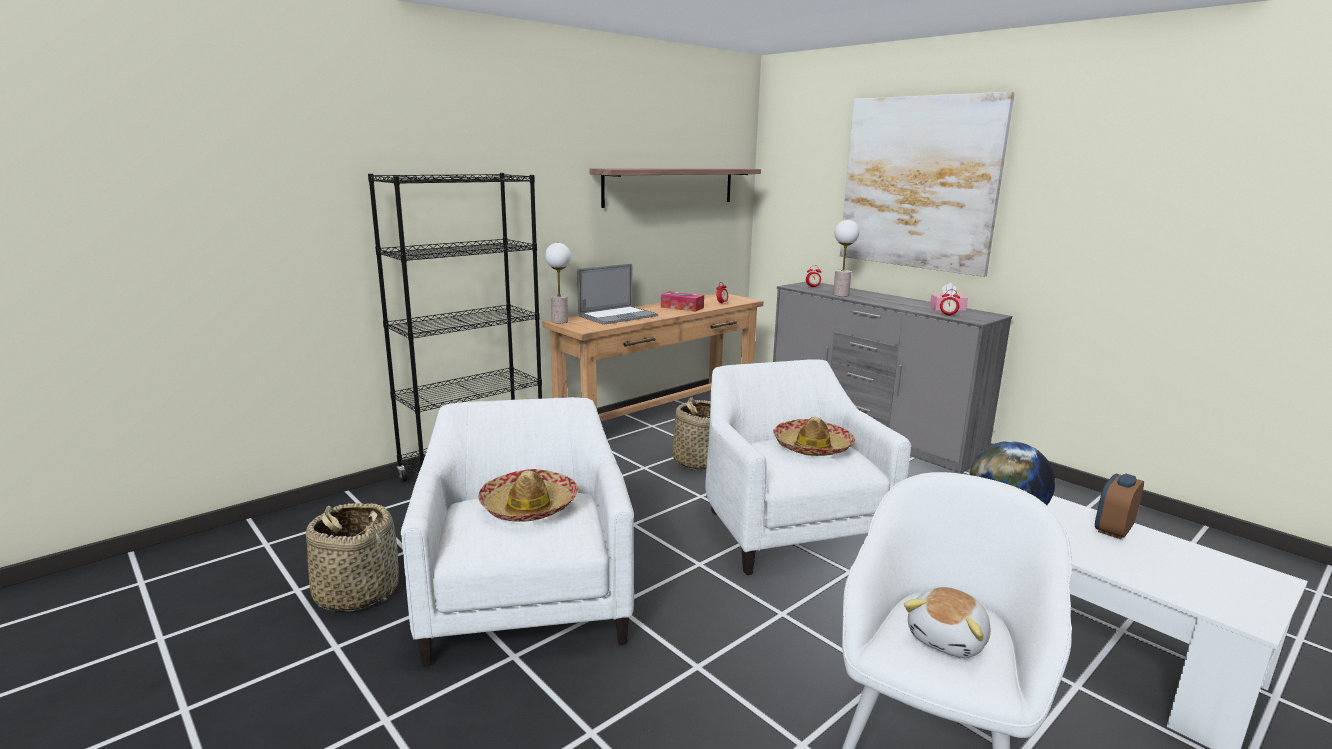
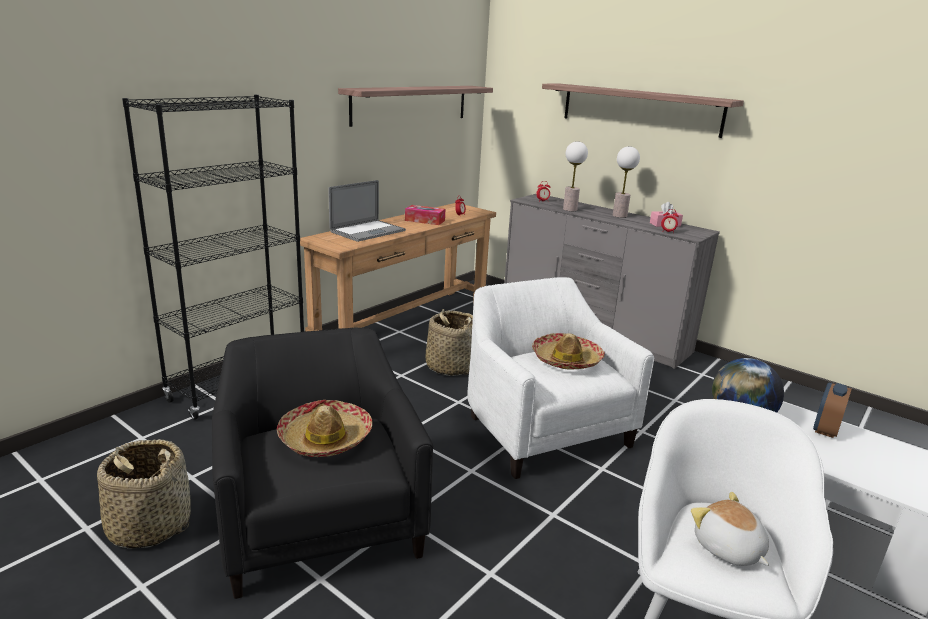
camera: 10 degrees left, 5 degrees up
white armchair [401,397,634,667] -> black armchair [212,328,434,599]
table lamp [545,243,571,323] -> table lamp moved to [613,146,640,218]
picture [840,92,1015,277] -> shelf [542,83,744,138]
plush toy [904,587,991,658] -> plush toy turned 120 degrees clockwise [691,492,769,566]

